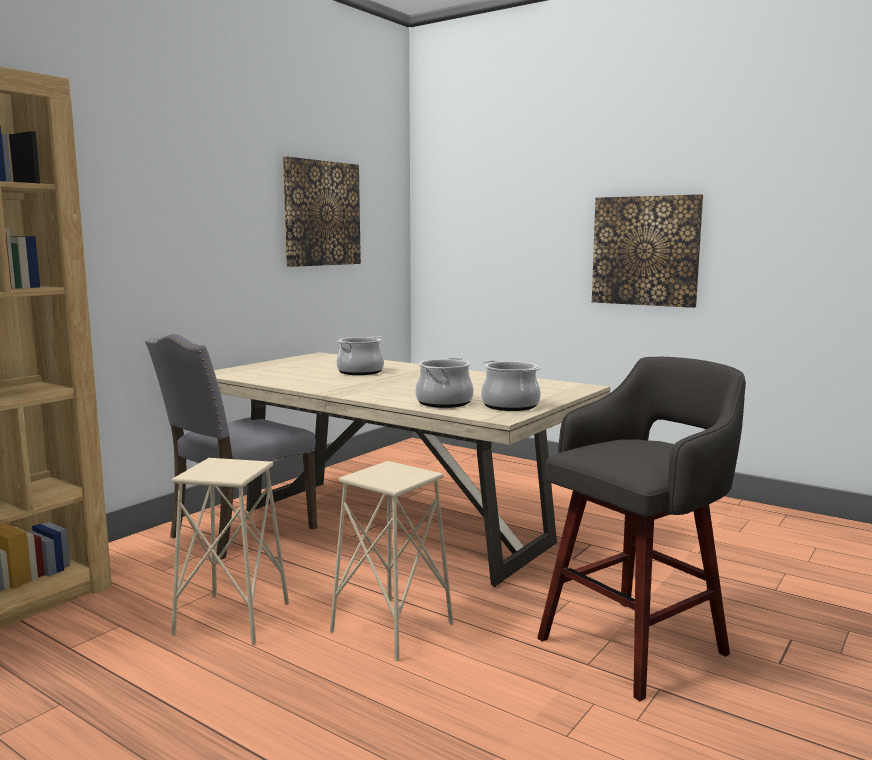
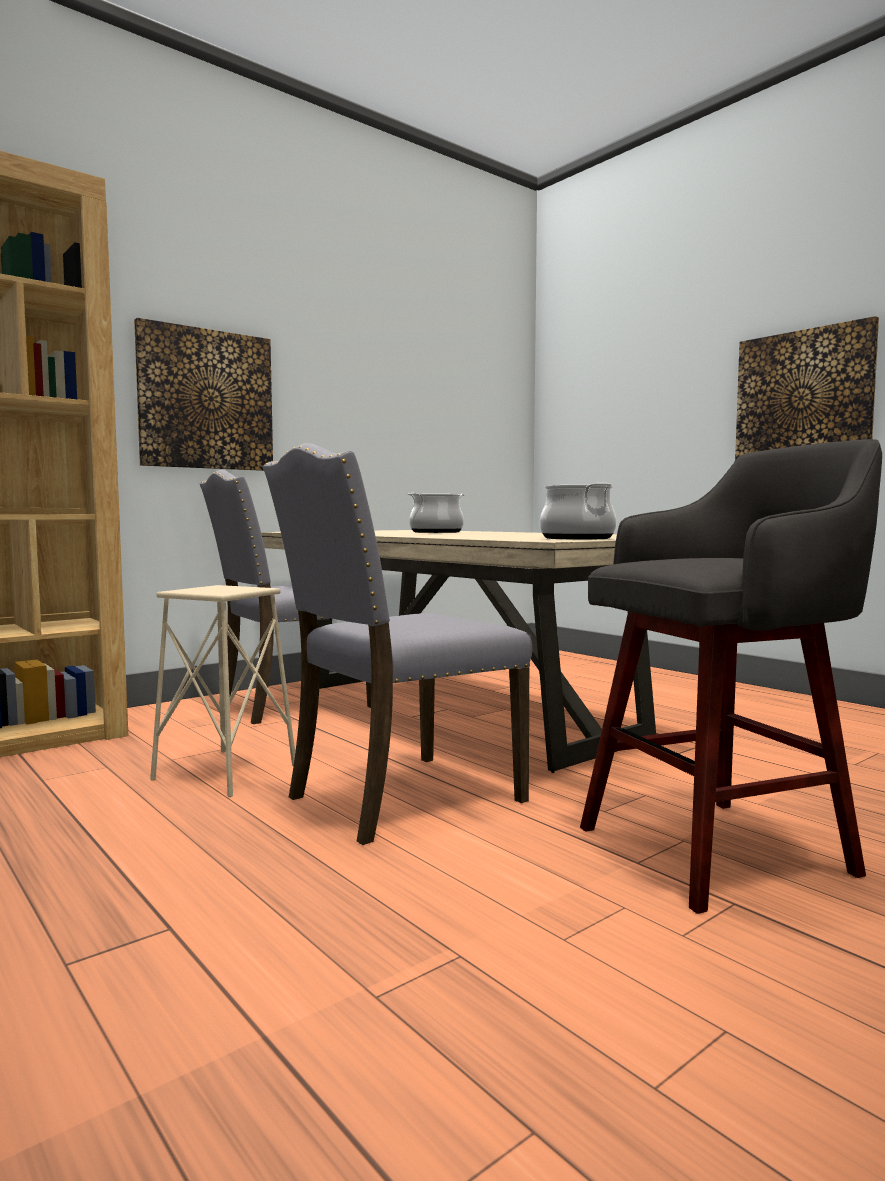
camera: 15 degrees right, 5 degrees down
picture [282,156,361,267] -> picture moved to [134,318,273,471]
beige stool [330,461,453,661] -> grey chair [263,443,532,845]
cooking pot [415,357,474,408] -> none

